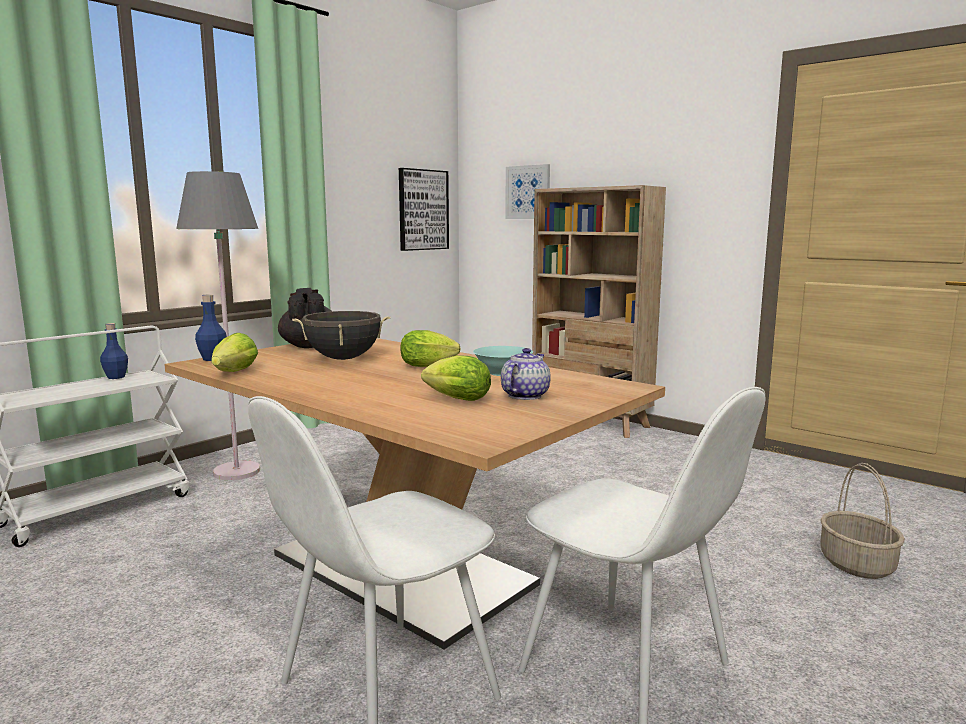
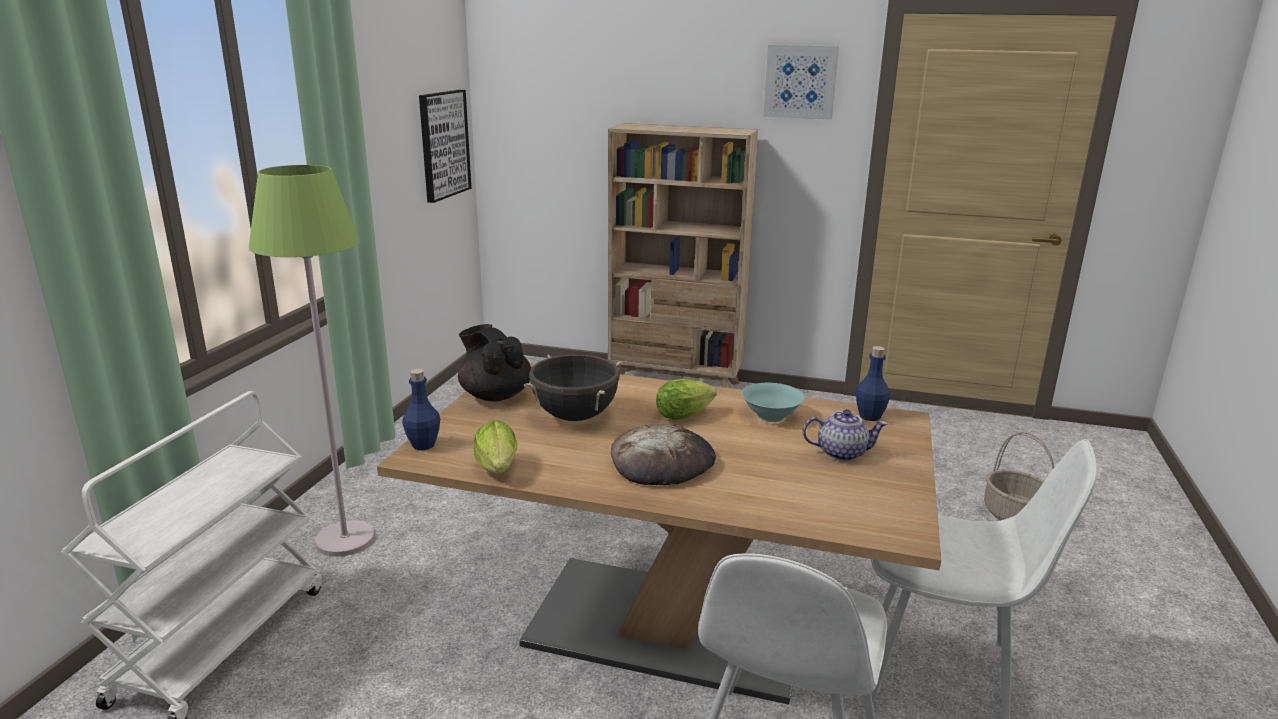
camera: 25 degrees left, 10 degrees up
blue bottle [100,323,128,379] -> blue bottle moved to [856,346,890,421]
grey floor lamp [176,171,260,480] -> green floor lamp [249,165,375,557]
lettuce [421,355,491,401] -> none
teapot [501,348,551,400] -> teapot turned 90 degrees clockwise [803,409,888,461]
picture [505,164,550,219] -> picture moved to [763,45,839,120]
none -> bread [611,424,716,485]

